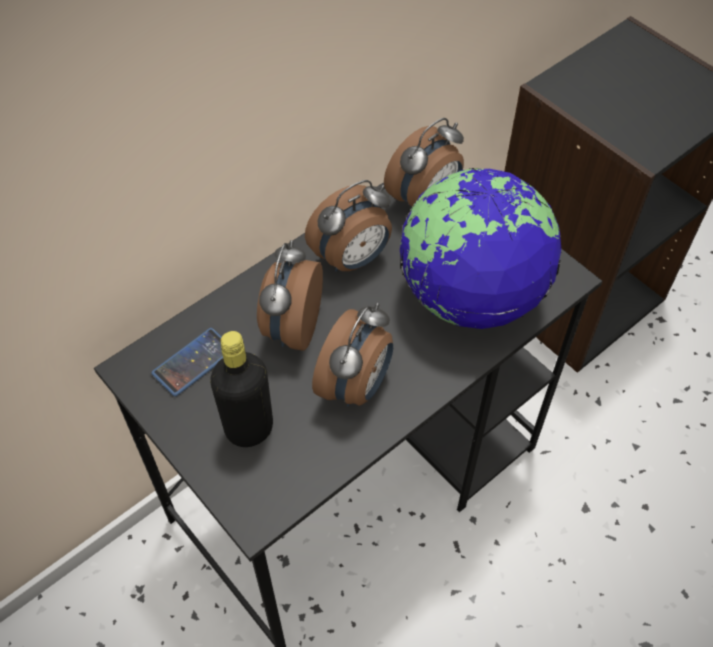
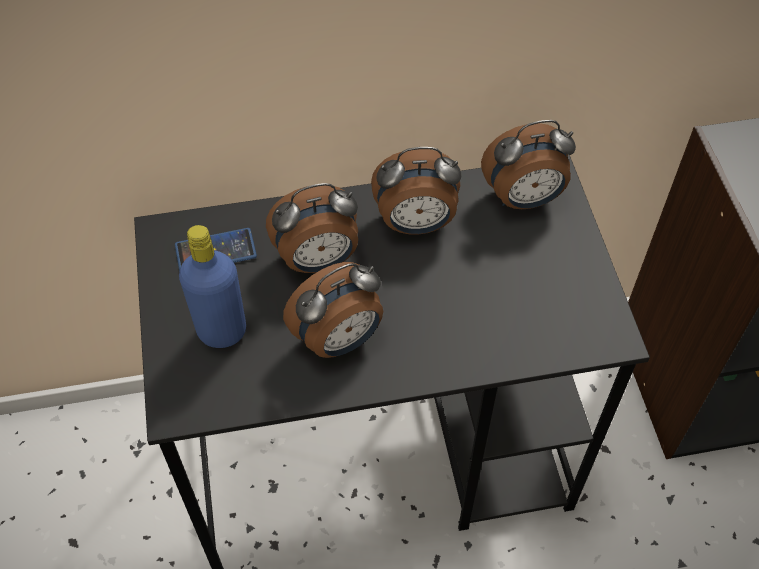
camera: 30 degrees right, 0 degrees up
black bottle [210,331,273,447] -> blue bottle [179,225,246,348]
alarm clock [257,240,323,351] -> alarm clock turned 150 degrees counterclockwise [266,183,358,273]
globe [400,168,562,329] -> none

